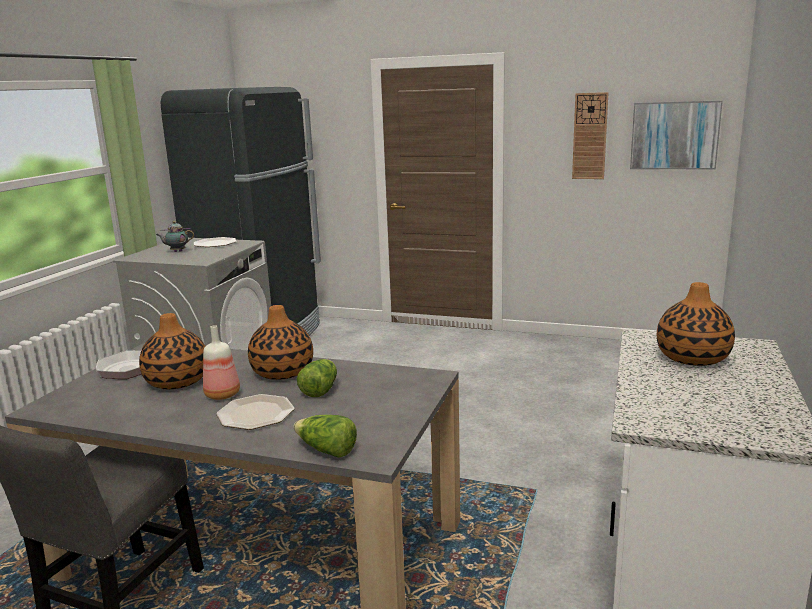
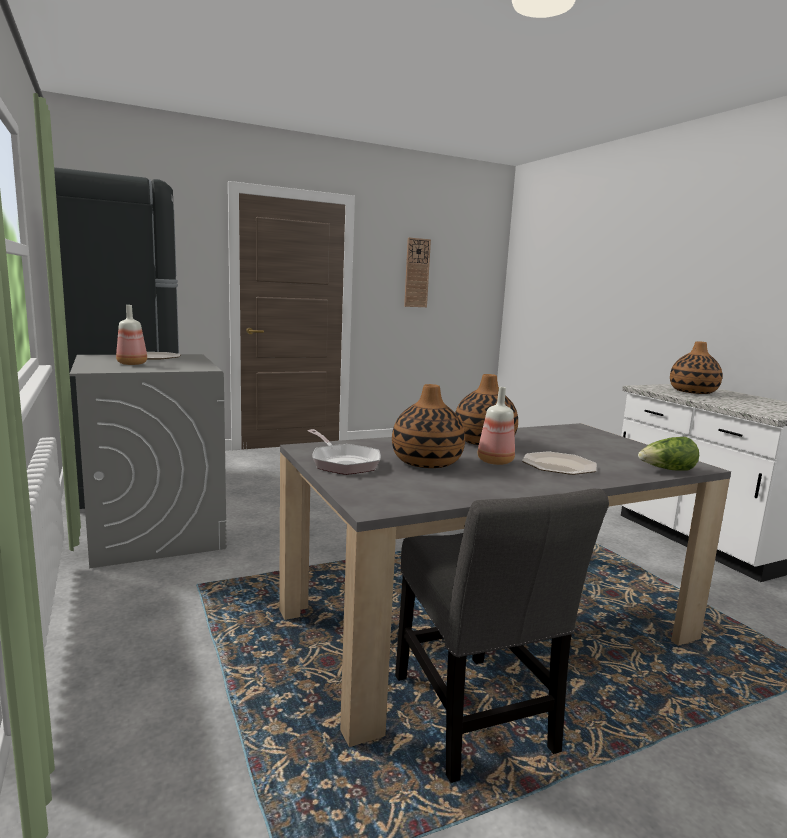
camera: 45 degrees left, 5 degrees down
teapot [156,221,194,252] -> bottle [116,305,147,365]
lettuce [297,359,337,397] -> none
picture [630,101,723,169] -> none

